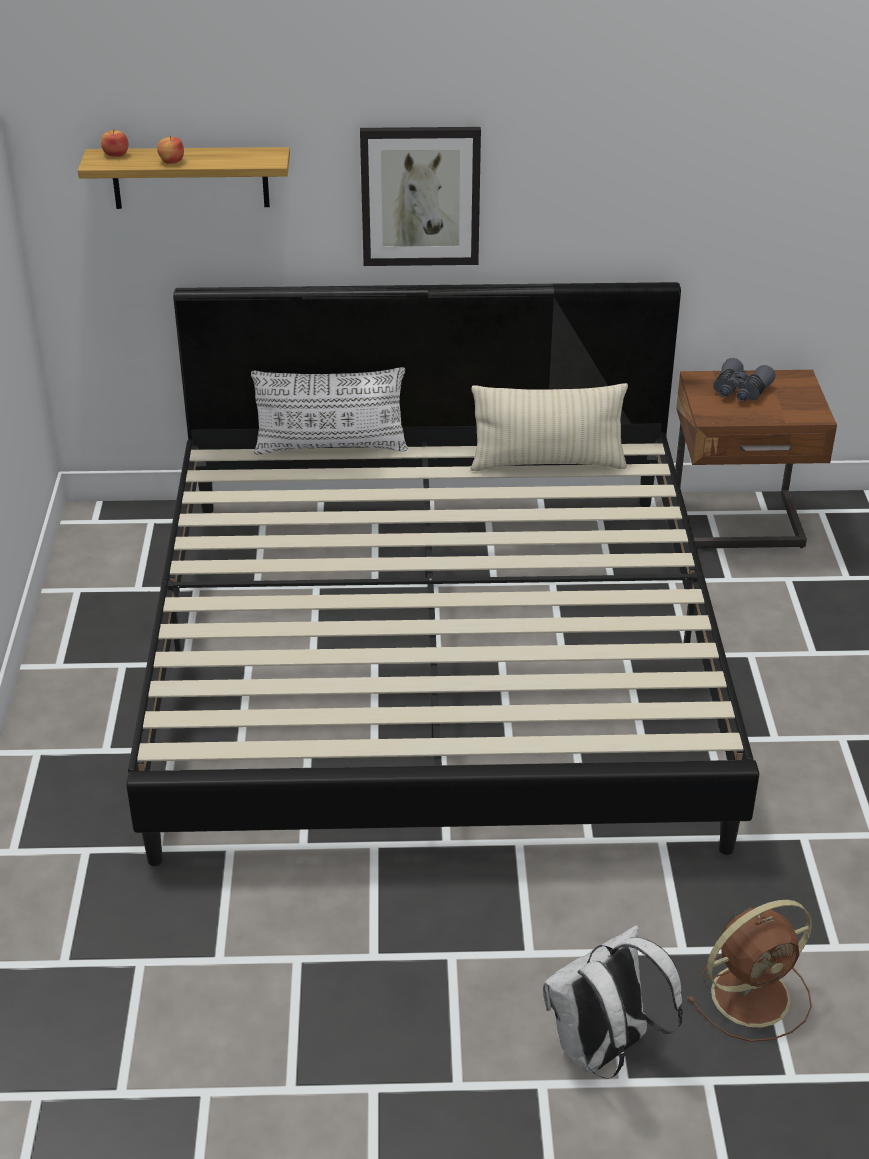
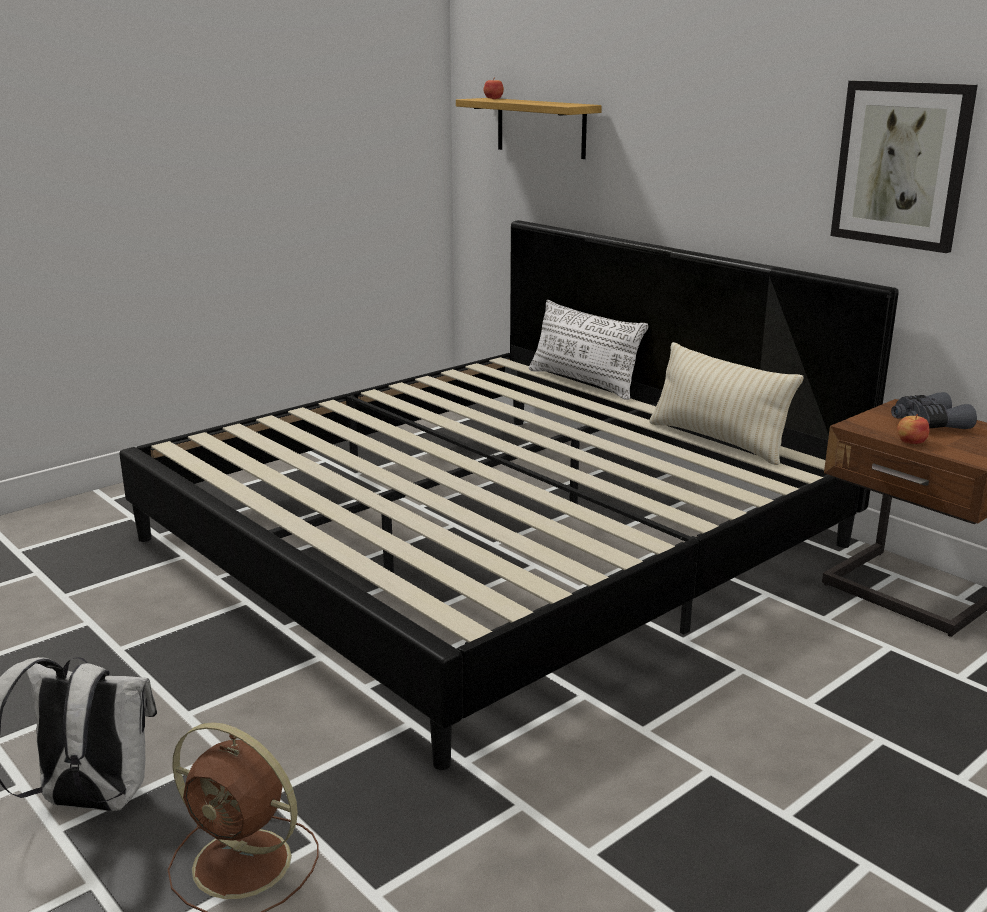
camera: 50 degrees right, 15 degrees down
apple [157,135,184,164] -> apple moved to [897,414,929,444]
picture [360,127,481,266] -> picture moved to [830,81,978,253]

